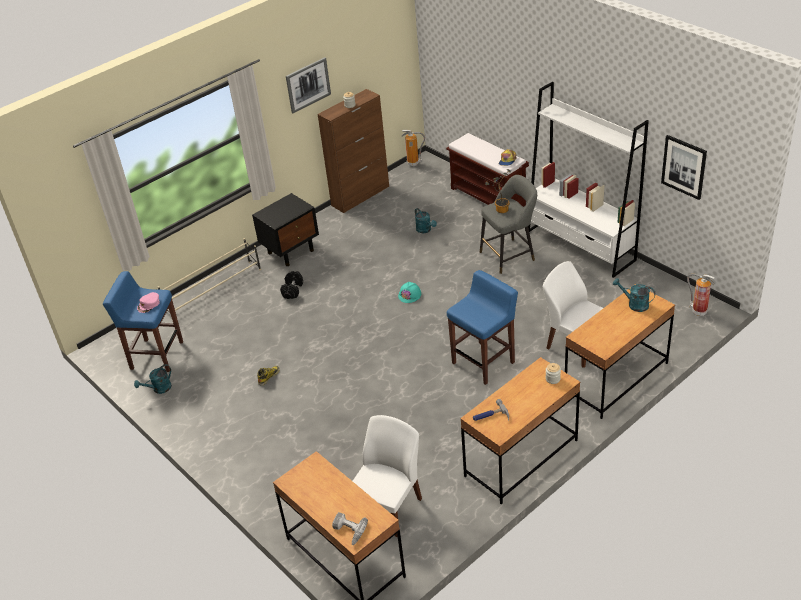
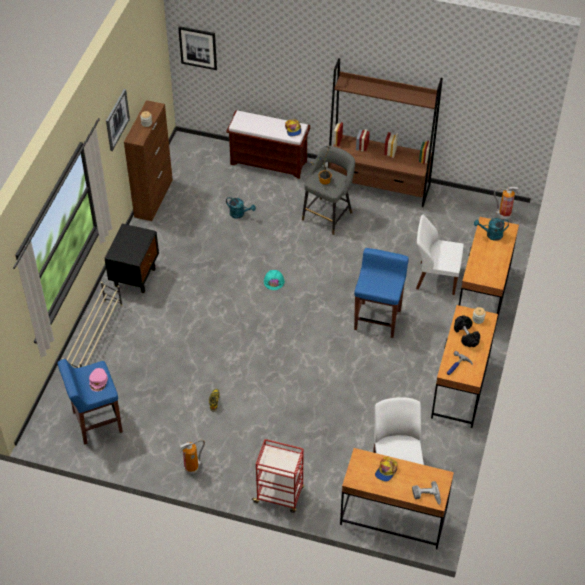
camera: 35 degrees left, 10 degrees up
turquoise watering can [134,364,172,394] -> none
black dumbbell [280,271,303,299] -> black dumbbell moved to [454,315,480,347]
fire extinguisher [402,130,425,167] -> fire extinguisher moved to [179,440,205,474]
white bookcase [528,82,649,278] -> brown bookcase [328,58,443,207]
picture [661,135,707,200] -> picture moved to [178,26,217,70]
none -> red cart [251,439,304,513]
none -> cap [375,457,397,481]

